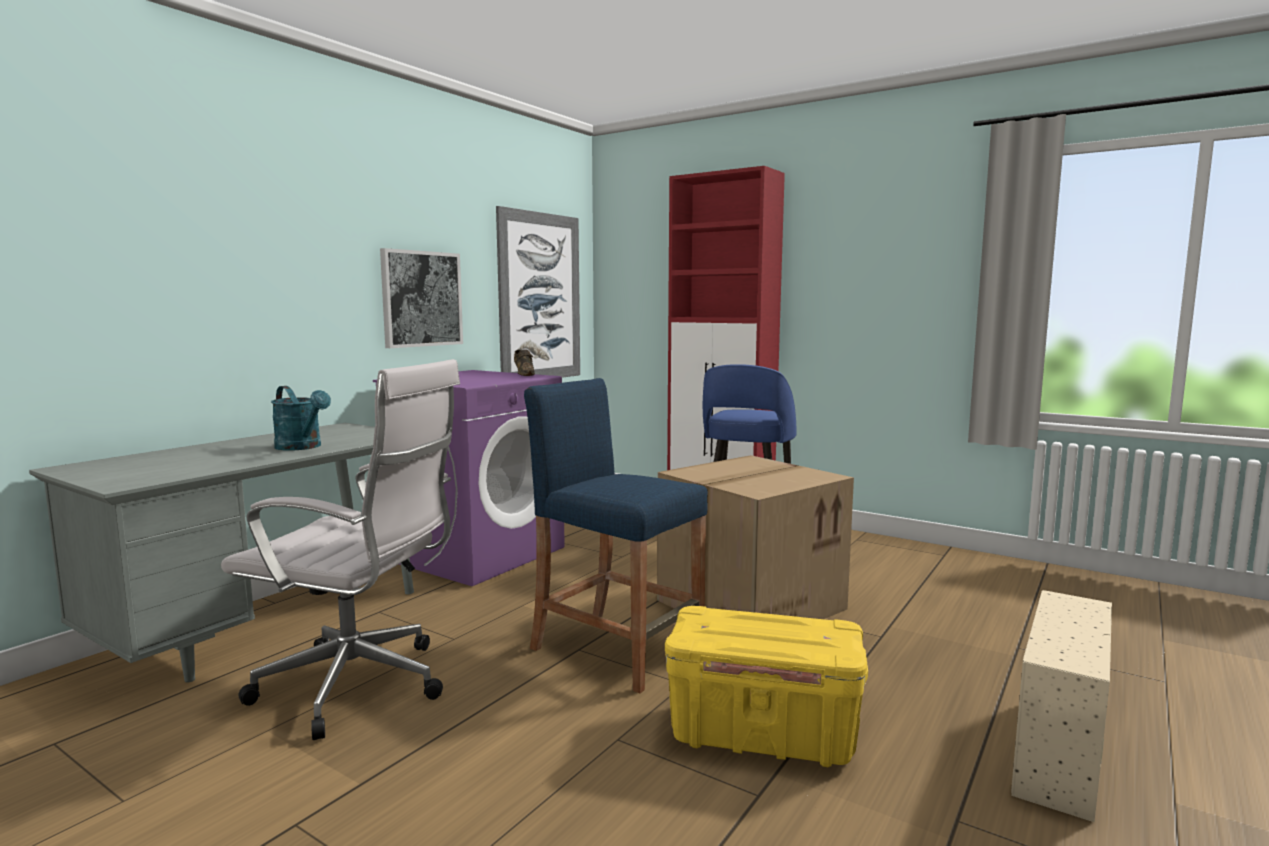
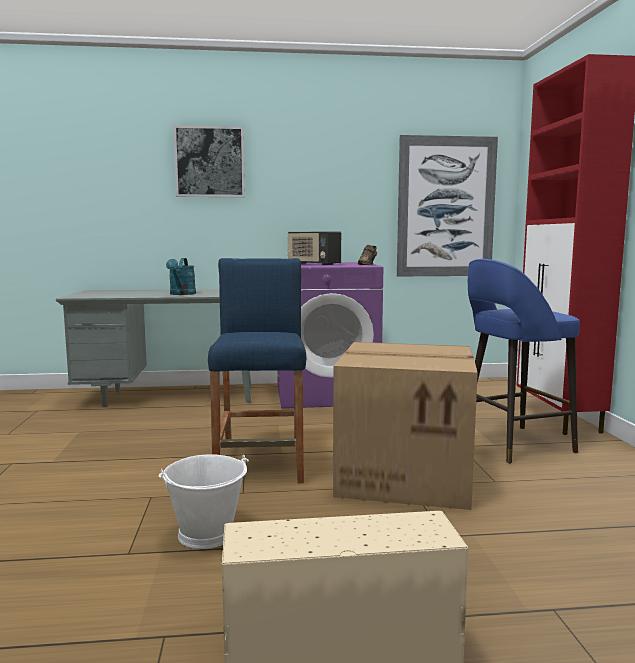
camera: 50 degrees right, 0 degrees up
white office chair [221,359,460,740] -> none
picture [380,248,463,348] -> picture moved to [173,125,245,197]
yellow storage box [665,606,868,767] -> white bucket [159,454,249,549]
none -> radio [287,231,341,265]

